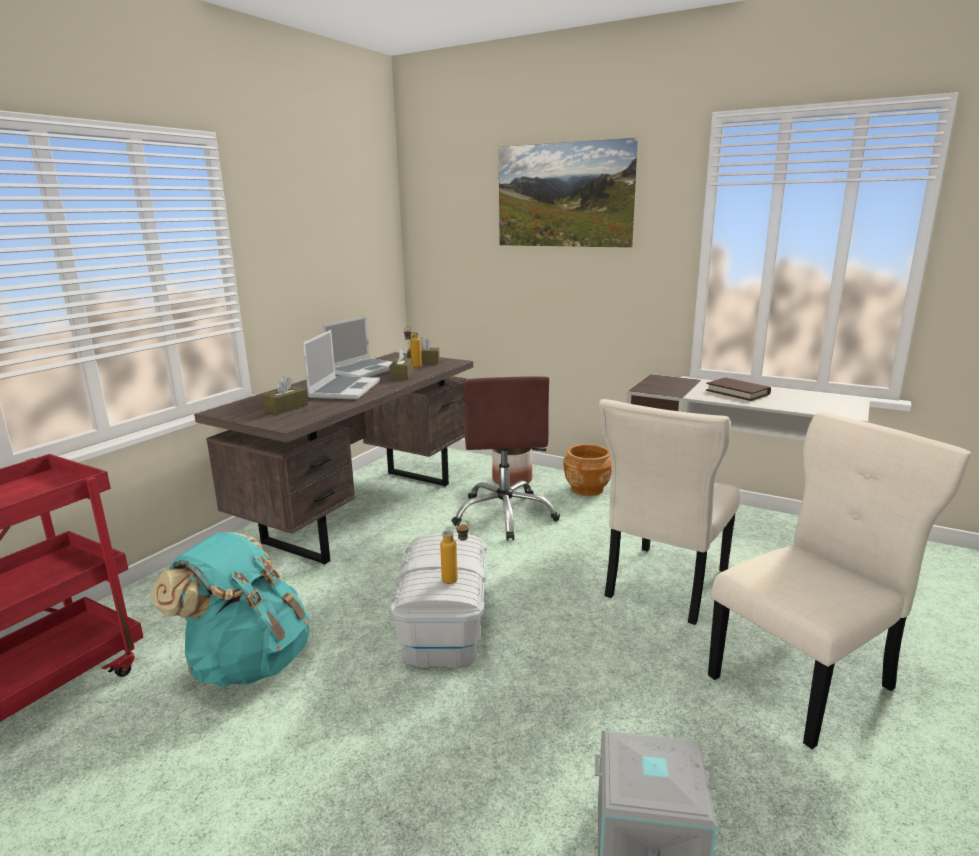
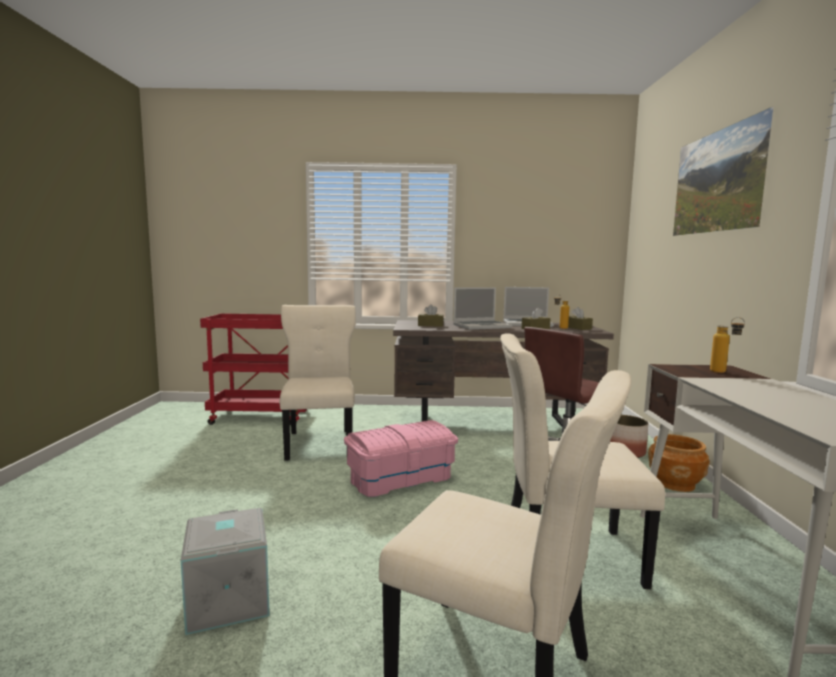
camera: 60 degrees right, 10 degrees down
turquoise backpack [151,532,309,687] -> beige chair [280,305,356,461]
white storage box [391,533,487,667] -> pink storage box [344,420,458,497]
bottle [440,521,470,584] -> bottle moved to [710,317,745,373]
brown book [706,378,771,401] -> none

